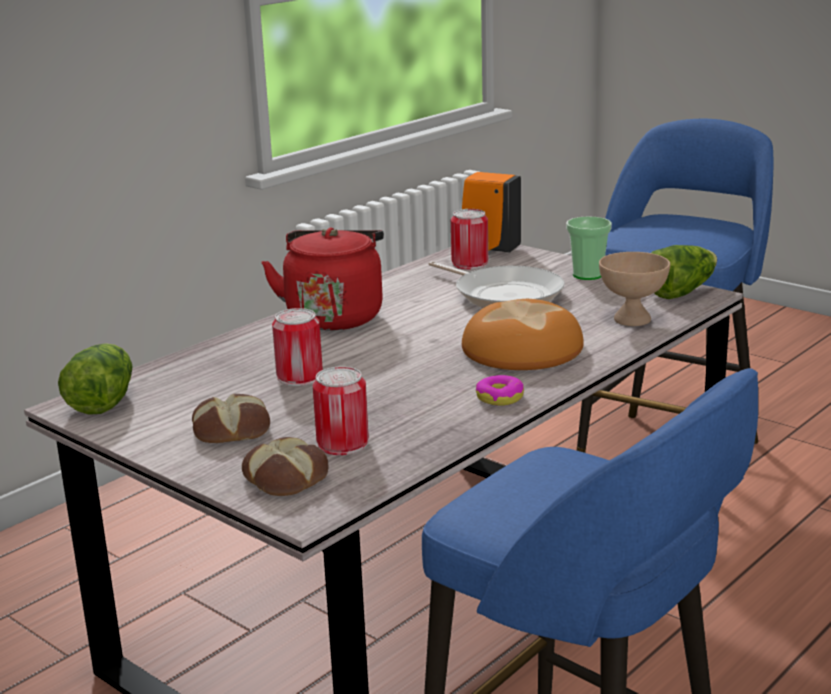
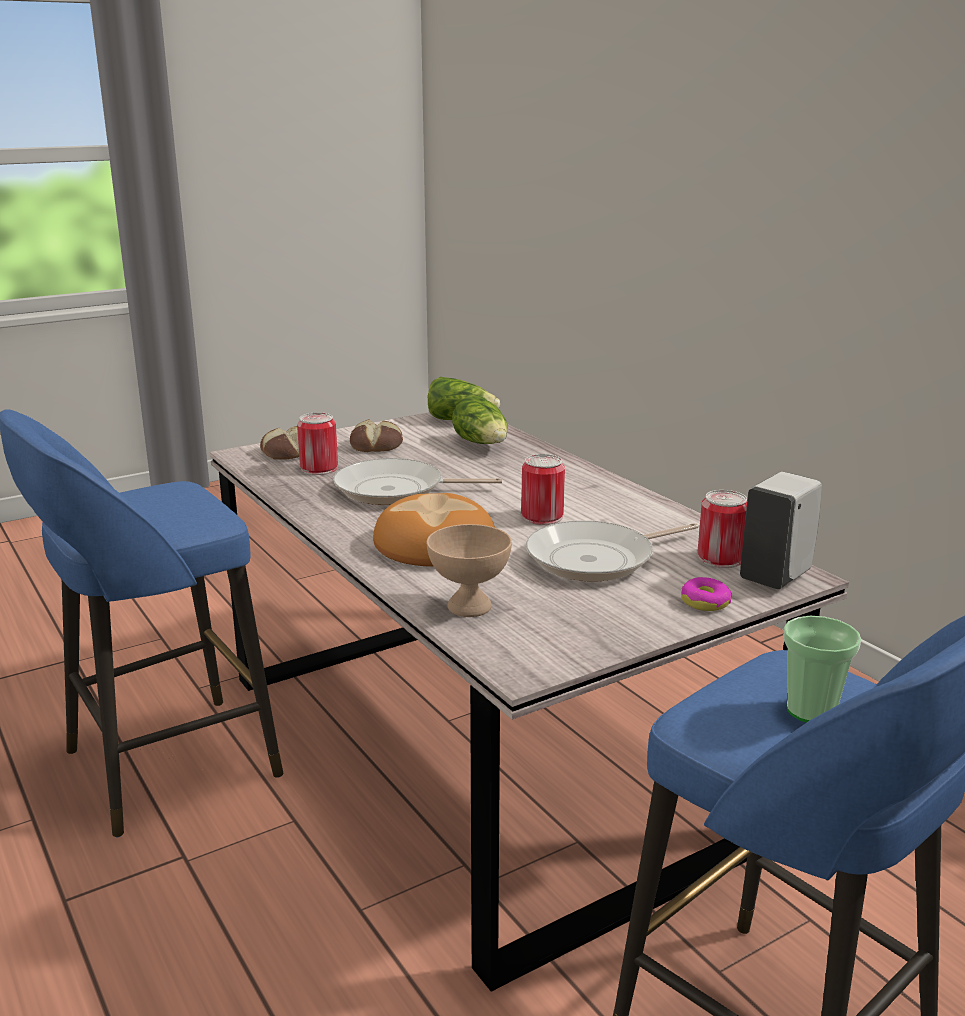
camera: 105 degrees right, 0 degrees up
red kettle [261,228,384,331] -> none
can [272,308,323,386] -> can moved to [521,454,565,525]
orange soap dispenser [462,172,521,253] -> white soap dispenser [740,472,822,589]
donut [476,375,524,406] -> donut moved to [681,577,732,611]
cup [566,216,612,280] -> cup moved to [783,616,861,723]
lettuce [652,245,717,299] -> lettuce moved to [452,395,508,444]
none -> frying pan [333,458,502,505]

